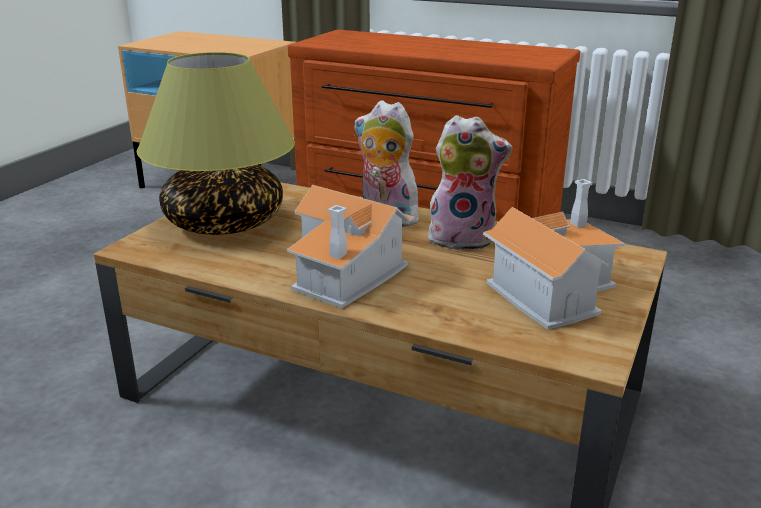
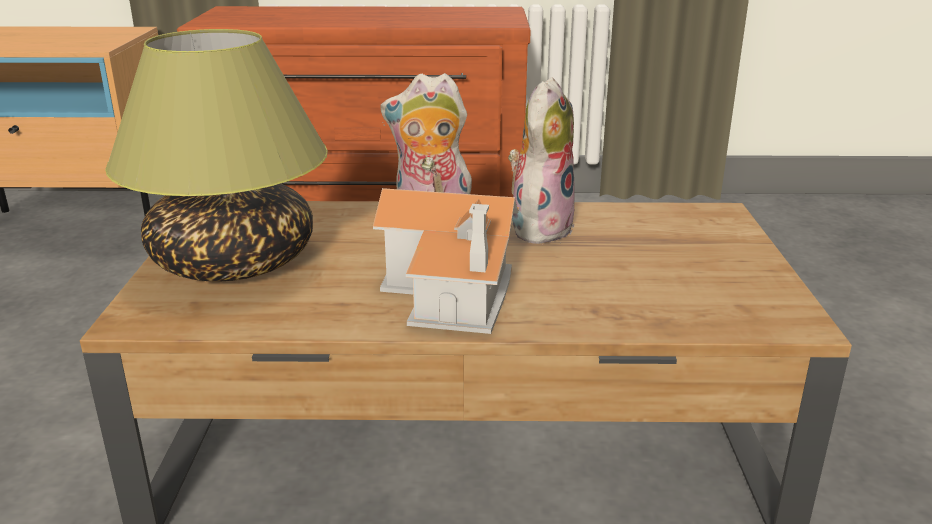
camera: 25 degrees left, 0 degrees up
plush toy [426,115,513,251] -> plush toy turned 45 degrees counterclockwise [508,77,575,245]
toy house [483,179,625,329] -> none

